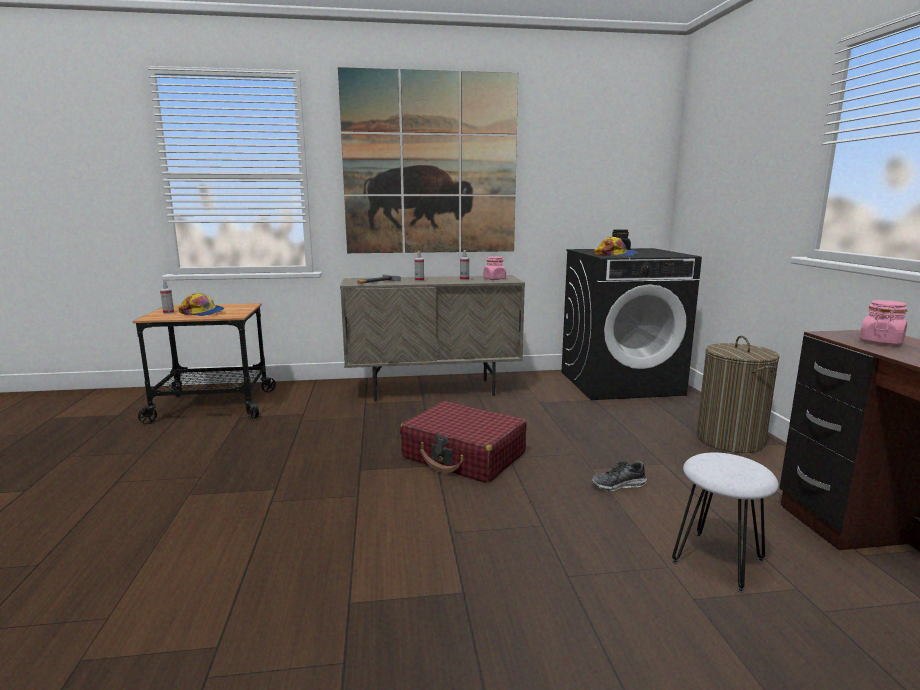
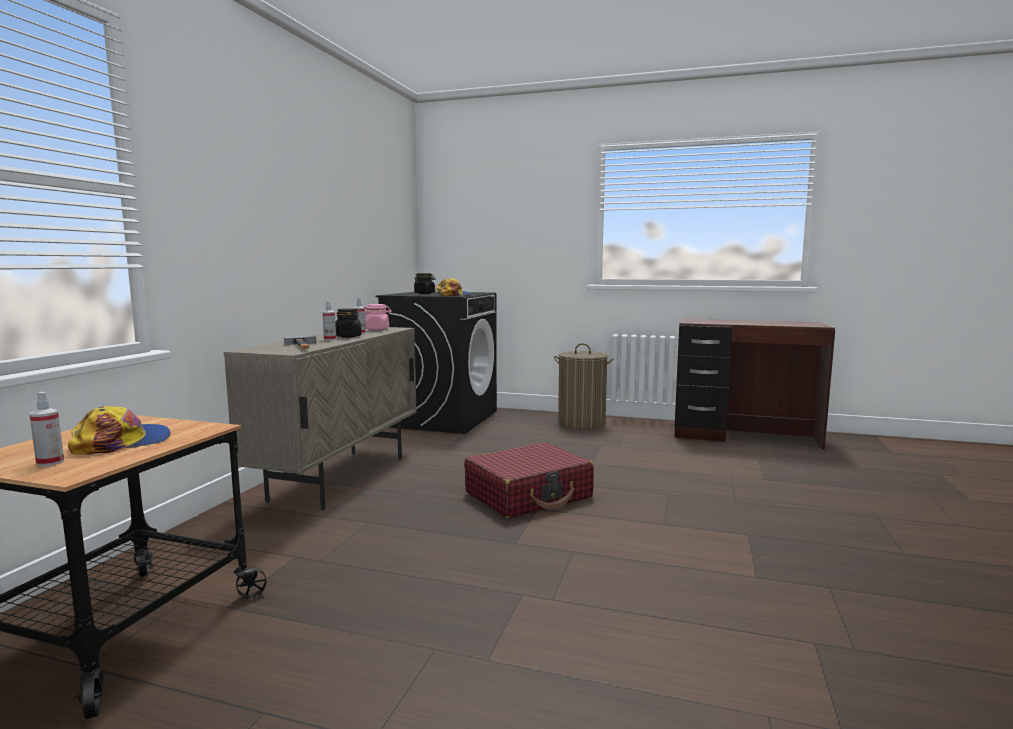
camera: 65 degrees left, 5 degrees down
picture [338,67,518,253] -> none
shoe [591,460,647,491] -> none
white stool [672,453,779,592] -> none
pink jar [860,300,907,345] -> none
none -> black jar [335,308,361,338]

